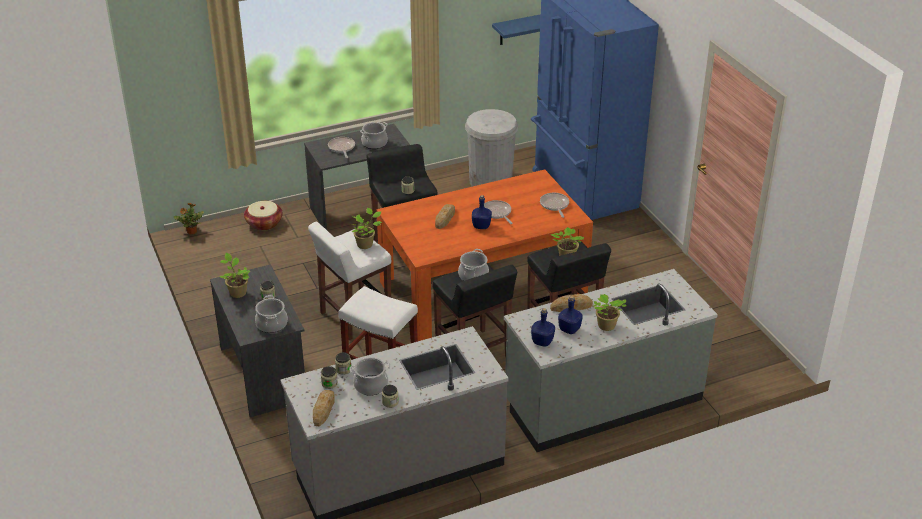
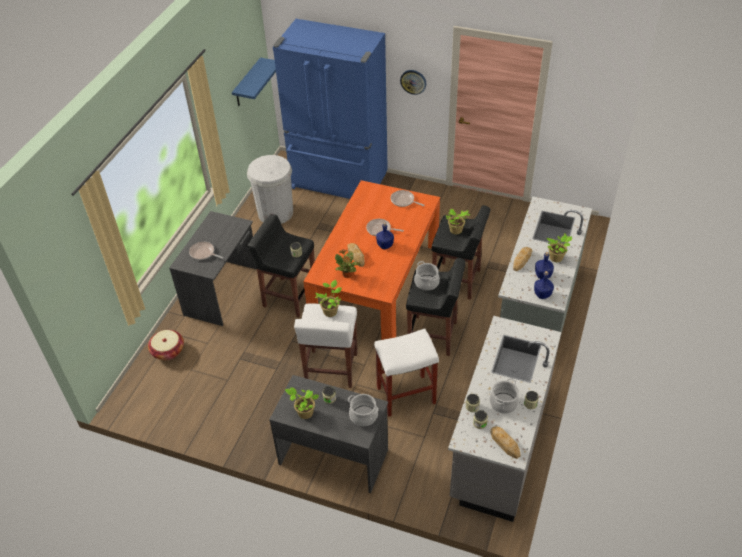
camera: 45 degrees left, 10 degrees up
potted plant [174,203,204,235] -> potted plant moved to [335,249,360,278]
cooking pot [360,122,388,149] -> none
none -> wall clock [400,70,426,95]

